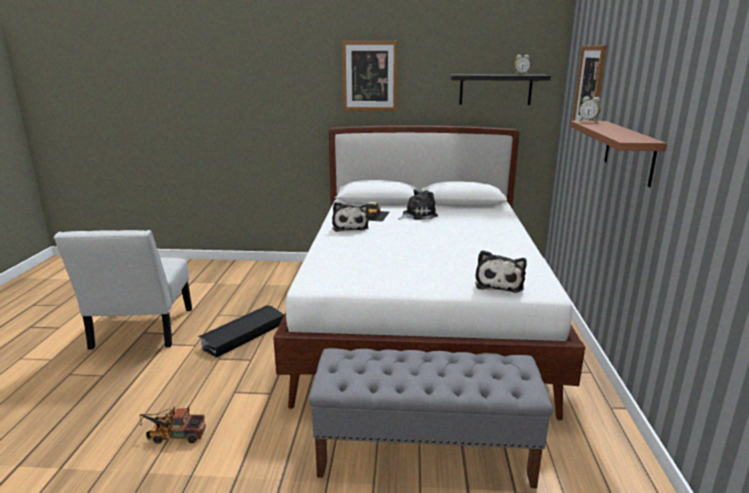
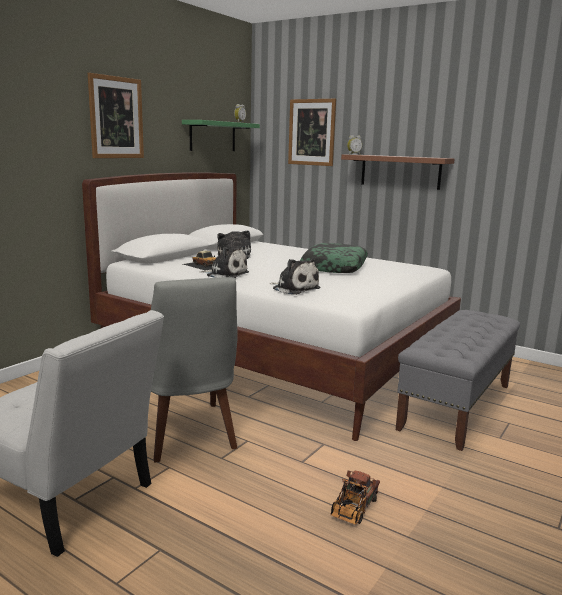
camera: 60 degrees left, 5 degrees down
black storage box [198,305,284,358] -> grey chair [151,277,238,462]
black shelf [450,74,551,105] -> green shelf [182,120,260,151]
plush toy [475,250,527,293] -> plush toy moved to [270,259,320,295]
none -> pillow [300,243,368,273]

